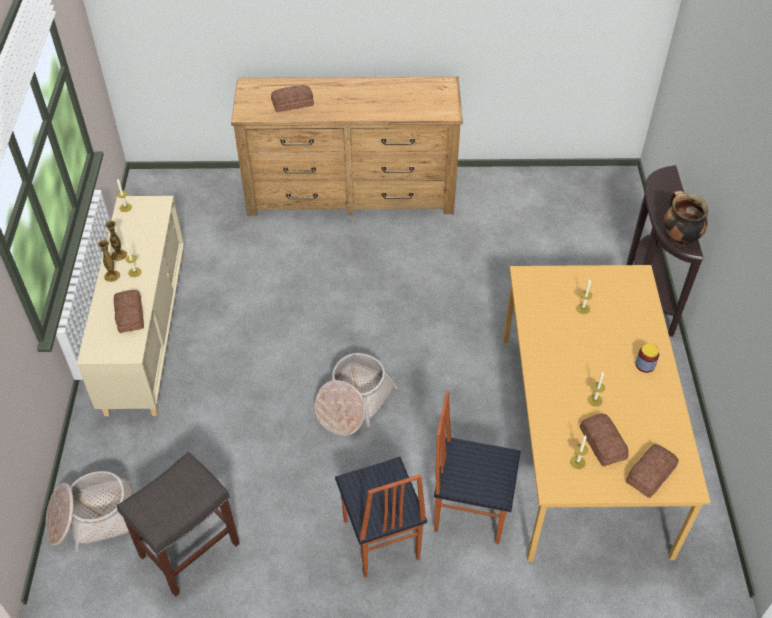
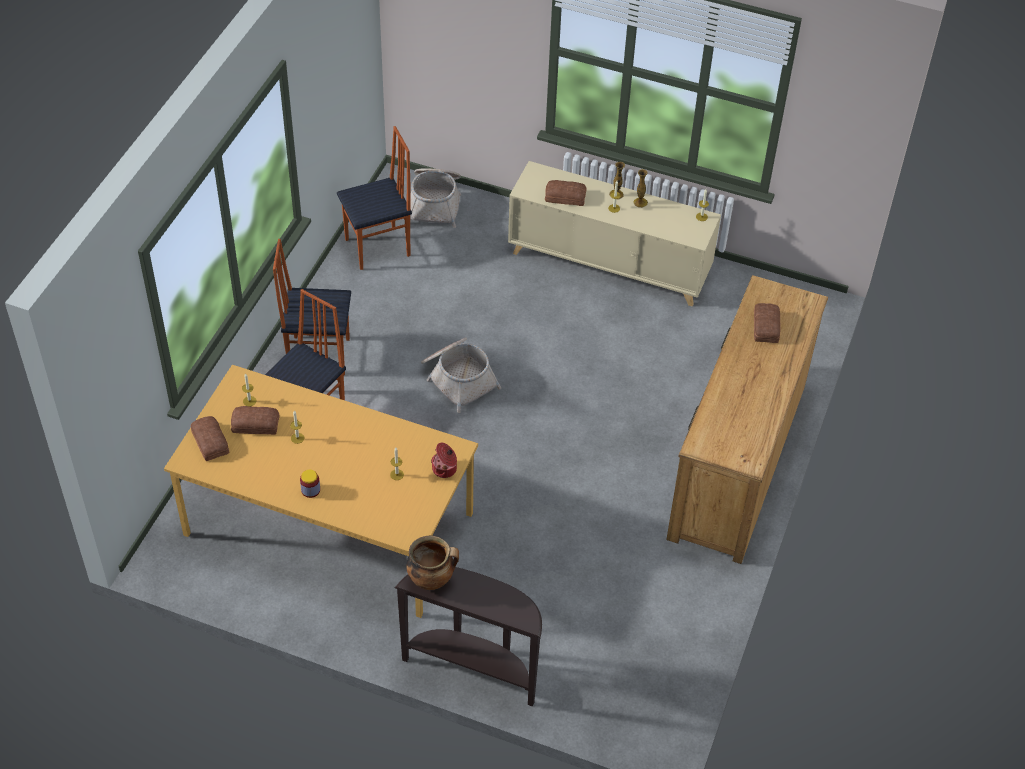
camera: 110 degrees right, 0 degrees up
grey stool [117,452,240,597] -> chair [337,126,412,270]
none -> cooking pot [431,443,457,478]

